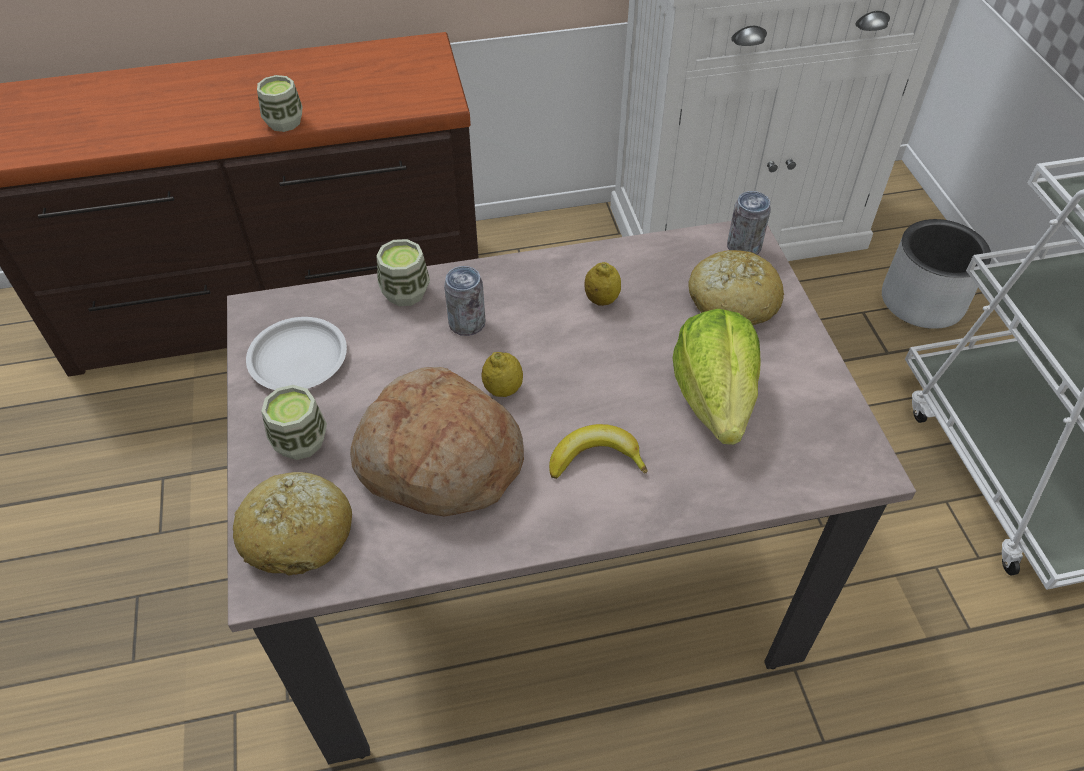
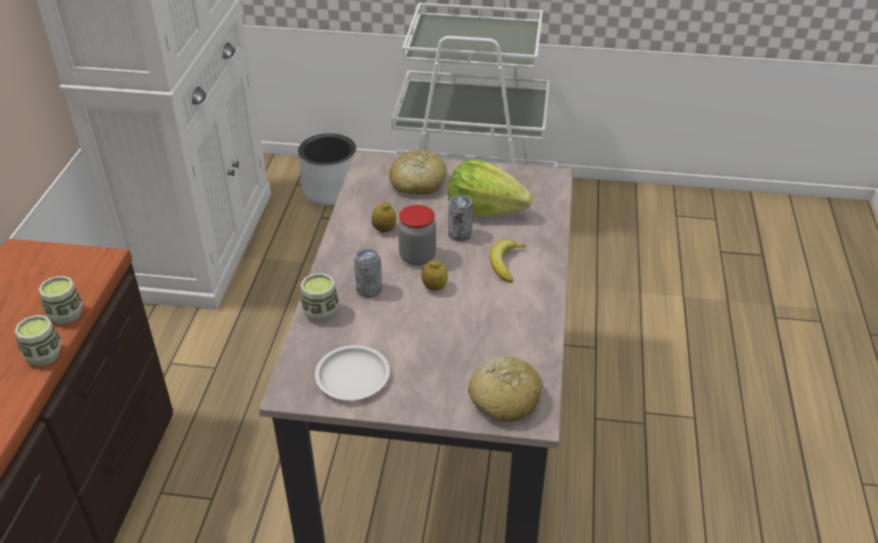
camera: 70 degrees left, 10 degrees down
cup [261,385,327,460] -> cup moved to [39,276,83,324]
bread [350,367,524,517] -> none
can [727,191,771,255] -> can moved to [448,195,473,242]
none -> jar [398,205,436,266]

